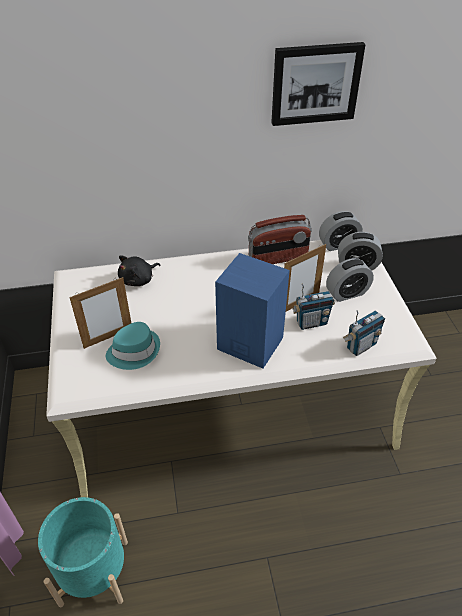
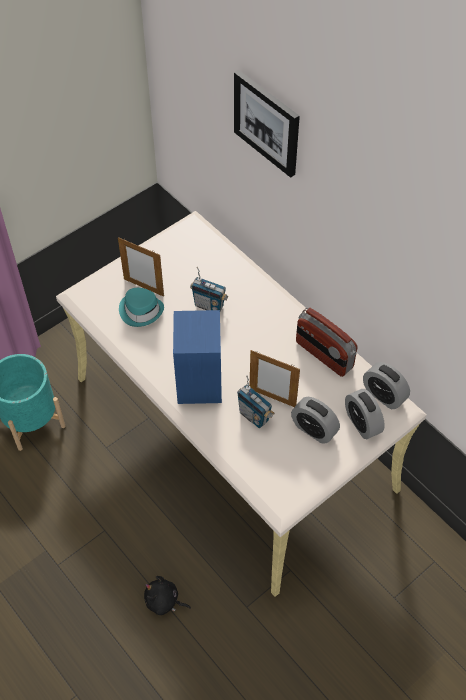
camera: 60 degrees right, 10 degrees up
black plush toy [118,255,160,286] -> black plush toy moved to [144,576,191,615]
picture [271,42,366,126] -> picture moved to [234,70,300,178]
radio [343,310,385,356] -> radio moved to [190,267,229,311]

